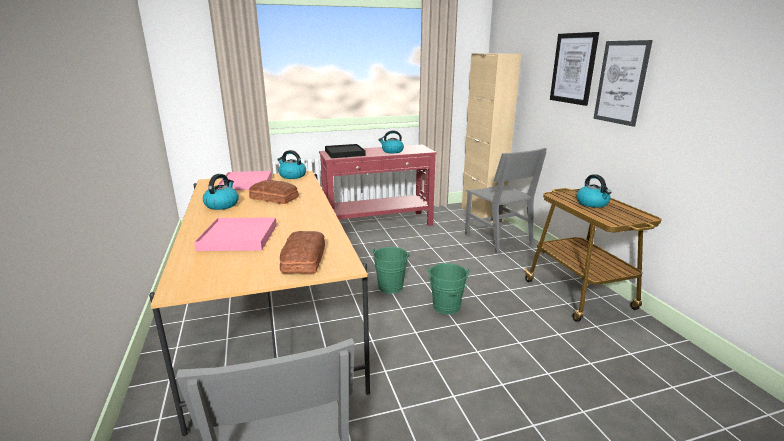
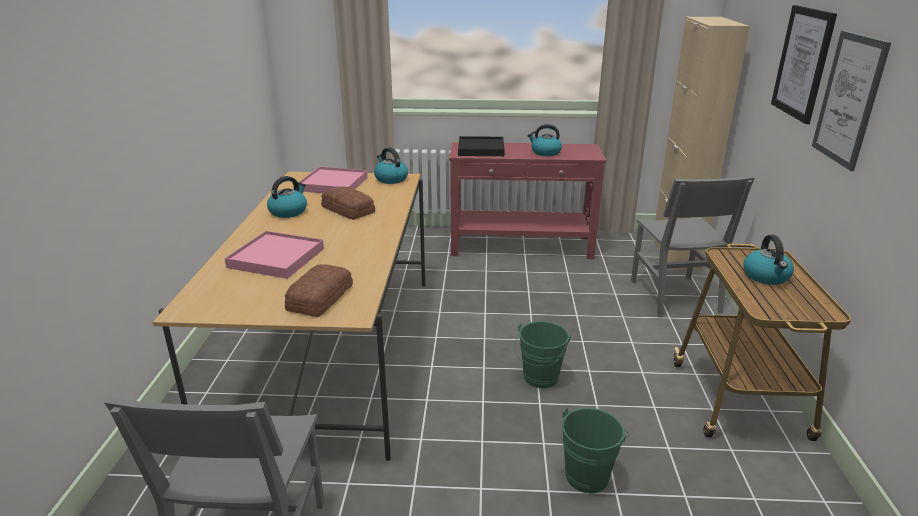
camera: 20 degrees right, 5 degrees up
green bucket [372,247,410,294] -> green bucket moved to [562,408,630,494]

